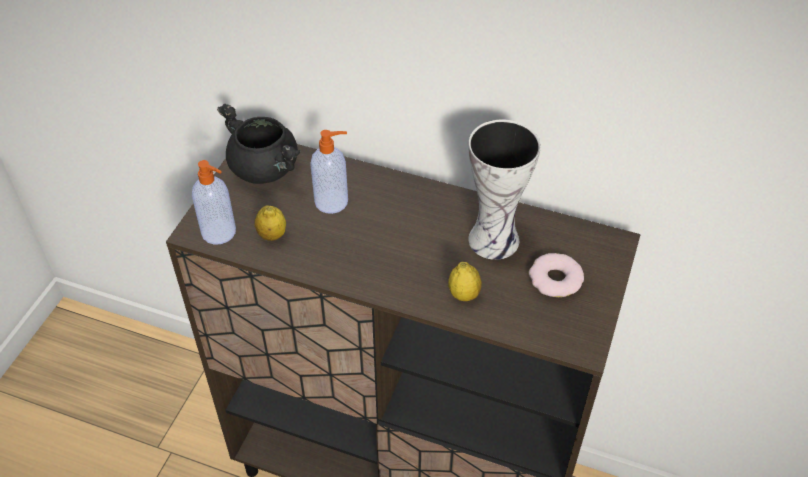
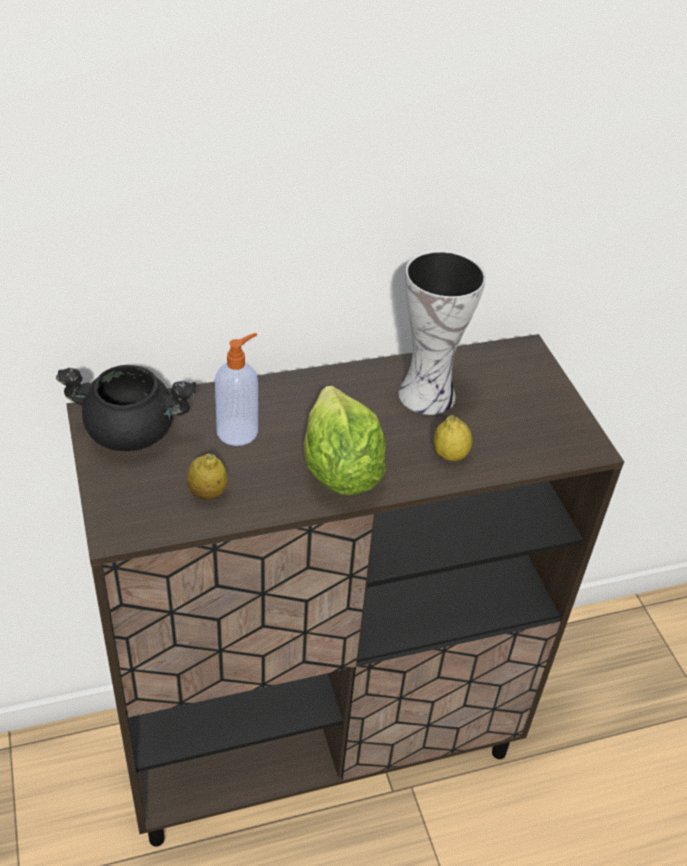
camera: 40 degrees left, 5 degrees down
soap dispenser [192,160,236,245] -> none
donut [529,253,584,297] -> none
none -> lettuce [304,386,386,495]

